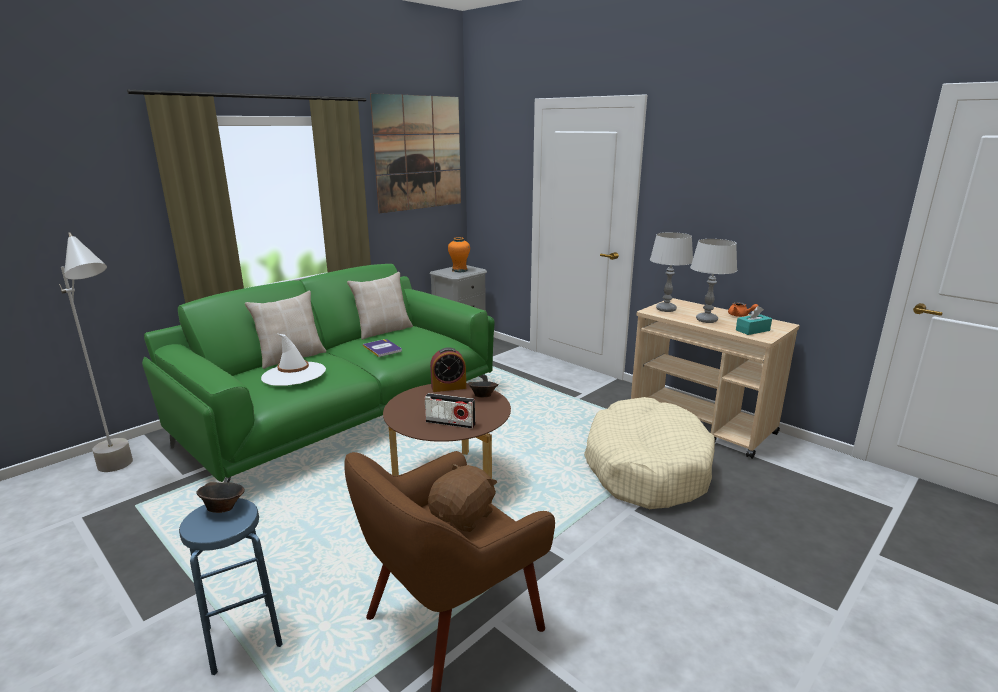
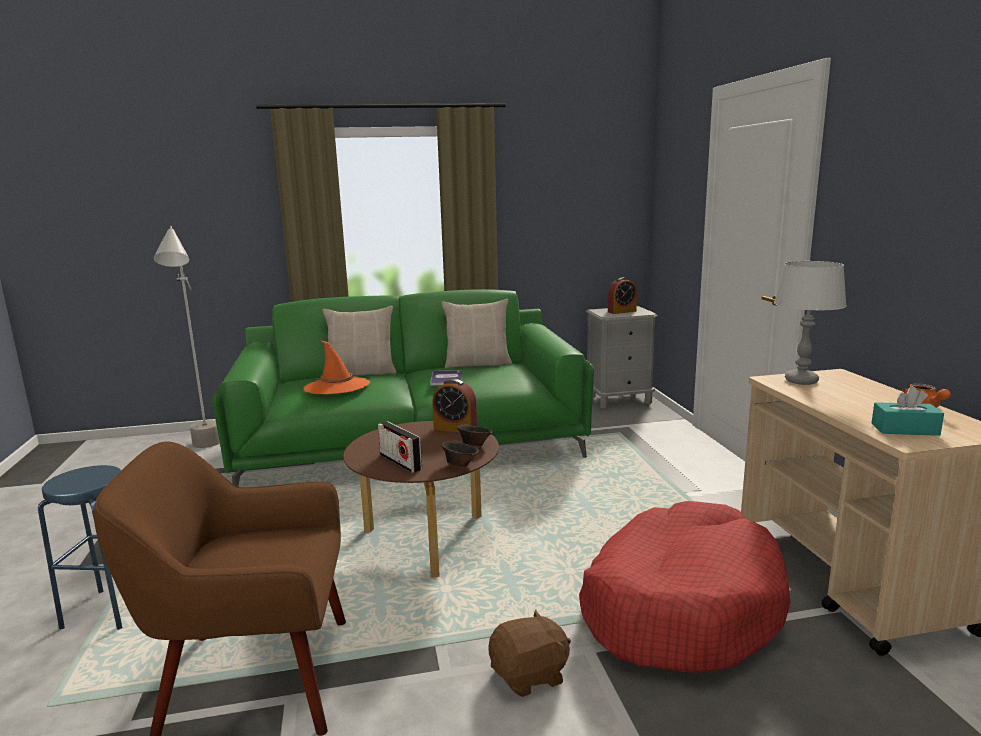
camera: 35 degrees right, 5 degrees down
brown bowl [196,482,245,513] -> brown bowl moved to [441,441,479,467]
white hat [261,334,326,386] -> orange hat [304,340,370,395]
picture [370,93,461,213] -> none
brown plush toy [428,464,497,532] -> brown plush toy moved to [488,609,571,697]
orange vase [448,237,470,272] -> alarm clock [608,277,637,314]
beige dog bed [584,397,715,509] -> red dog bed [579,501,790,673]
grey table lamp [690,239,737,323] -> none

